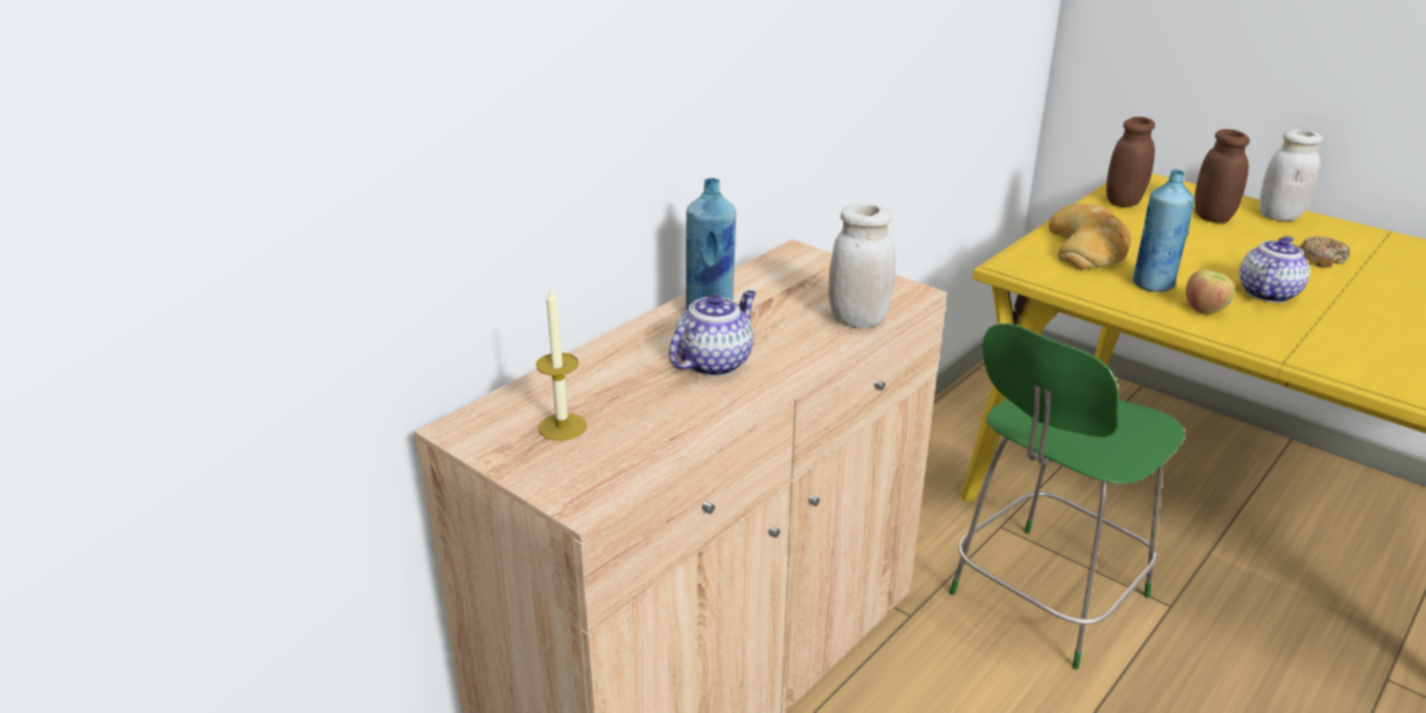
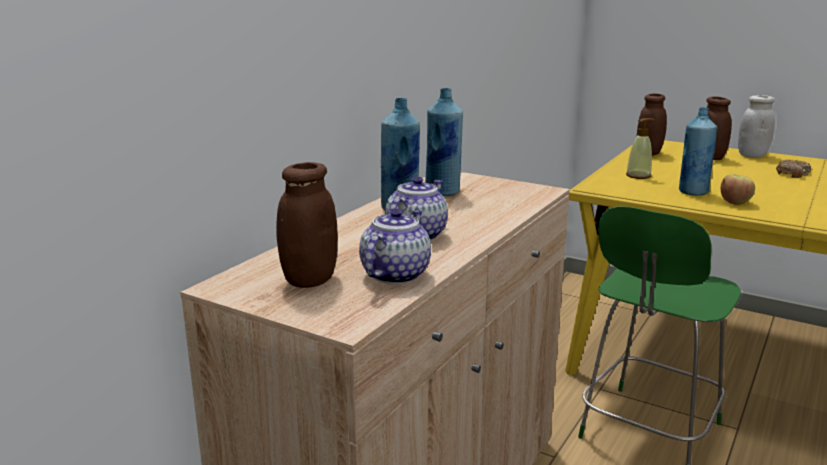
camera: 10 degrees left, 10 degrees down
candle [536,289,587,441] -> brown jar [276,162,338,288]
white jar [828,204,895,328] -> none
bread [1049,203,1131,270] -> soap dispenser [626,118,658,179]
teapot [1239,236,1310,303] -> teapot moved to [359,208,431,284]
none -> blue bottle [425,88,463,196]

